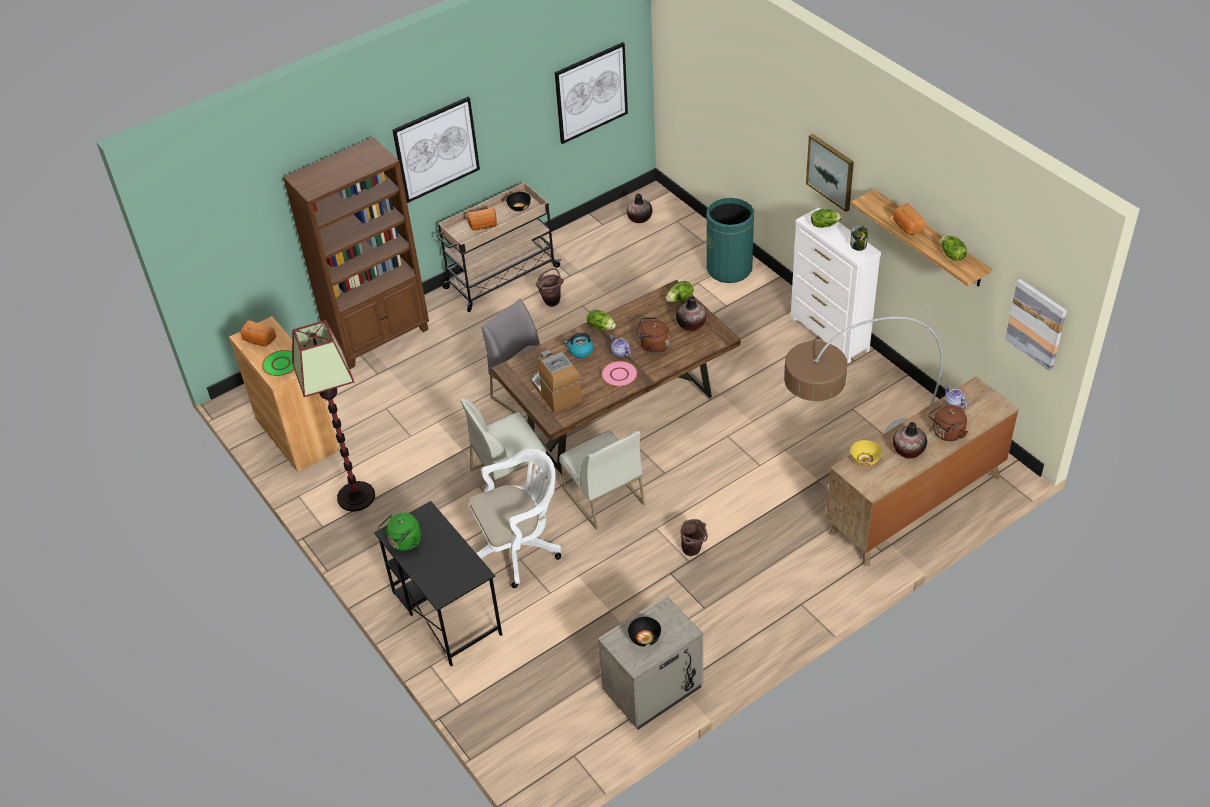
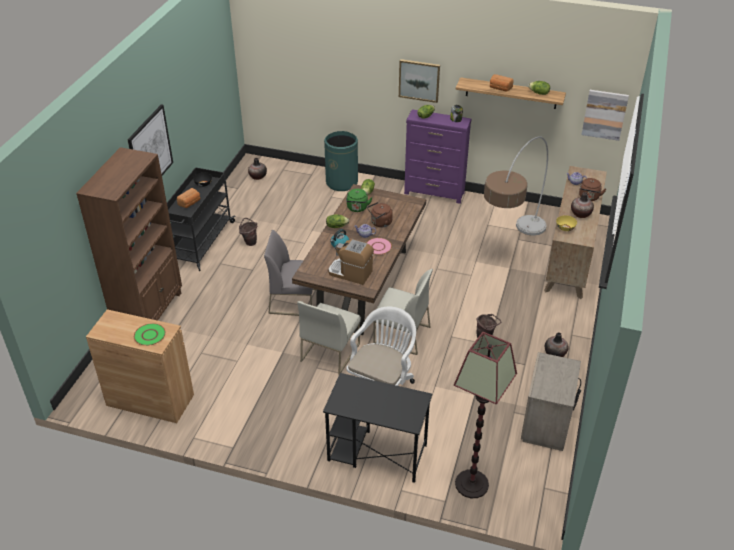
camera: 40 degrees left, 5 degrees down
bread [241,320,276,347] -> none
floor lamp [292,320,375,512] -> floor lamp moved to [454,332,517,498]
green kettle [379,513,421,551] -> green kettle moved to [346,189,372,212]
beige cart [436,182,561,312] -> black cart [167,167,236,271]
picture [555,42,628,144] -> none
black bowl [628,617,661,647] -> none
vase [676,296,707,331] -> vase moved to [545,332,569,357]
white dresser [791,207,881,363] -> purple dresser [404,109,472,204]

